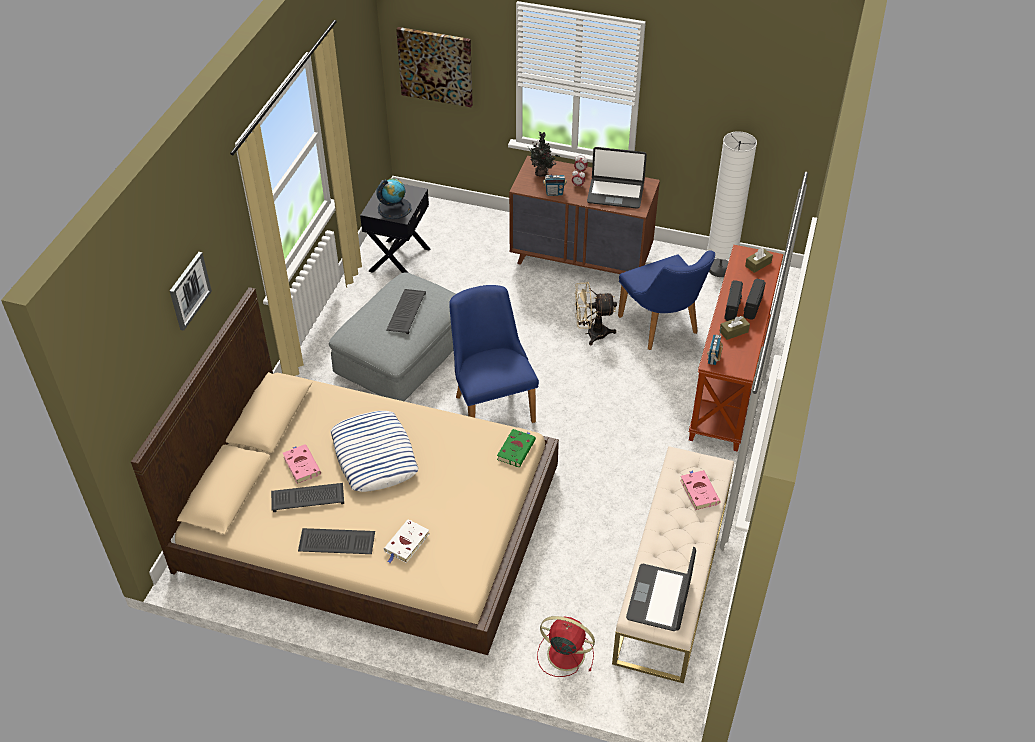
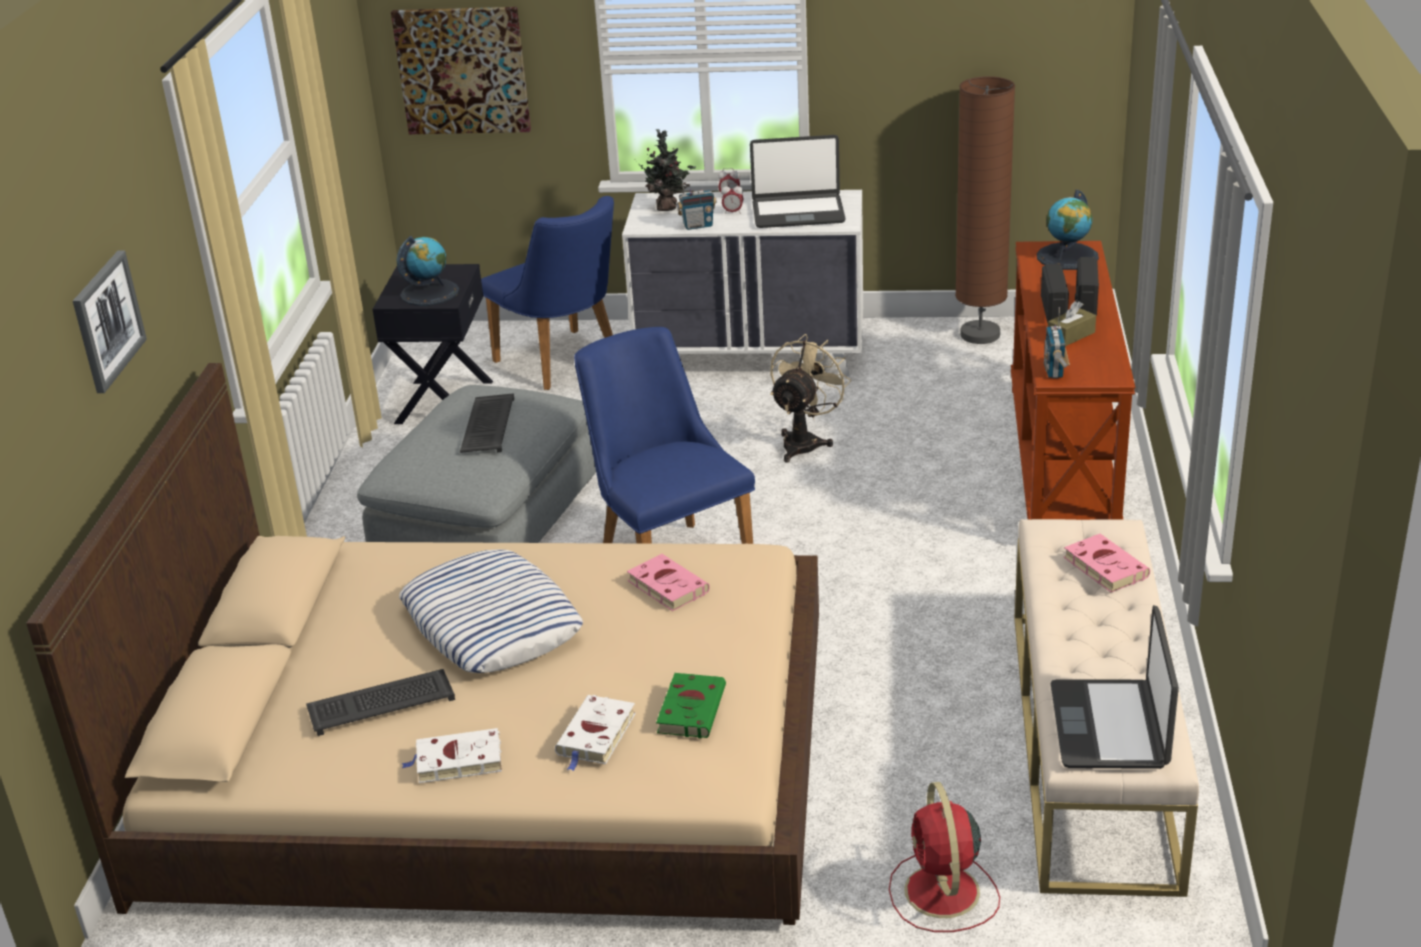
camera: 10 degrees left, 15 degrees down
pink book [283,444,321,484] -> pink book moved to [627,554,710,611]
keyboard [298,528,375,554] -> white book [401,728,502,783]
green book [497,429,536,467] -> green book moved to [656,673,726,738]
brown dresser [509,156,660,274] -> white dresser [622,190,863,377]
red fan [537,616,595,677] -> red fan turned 105 degrees counterclockwise [889,782,1000,932]
beige fan [575,282,617,346] -> beige fan turned 135 degrees clockwise [770,334,852,463]
blue chair [618,251,715,350] -> blue chair moved to [481,196,614,390]
white floor lamp [707,131,757,277] -> brown floor lamp [955,76,1015,344]
brown tissue box [745,248,773,273] -> globe [1037,190,1099,270]

